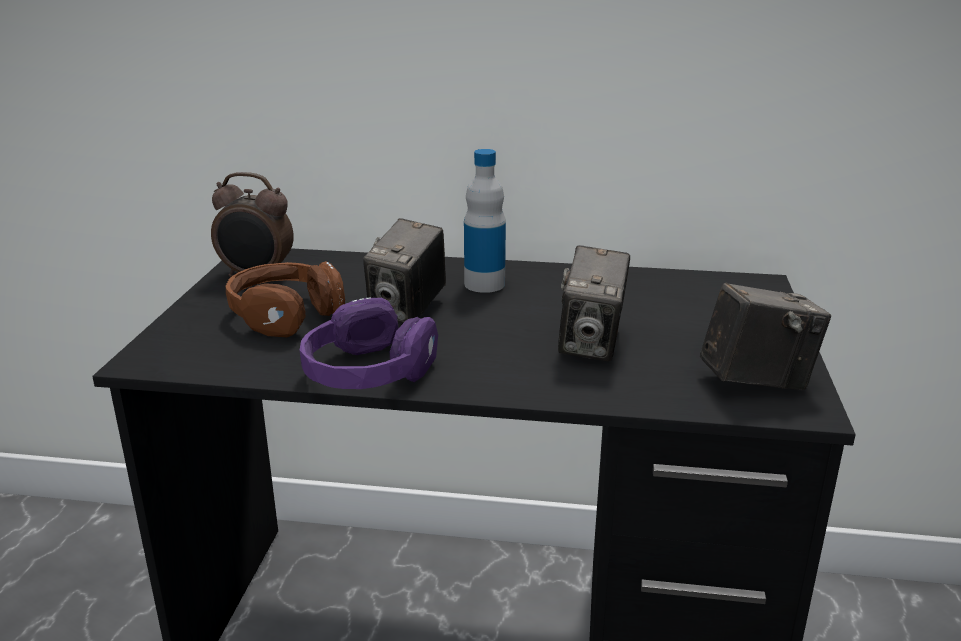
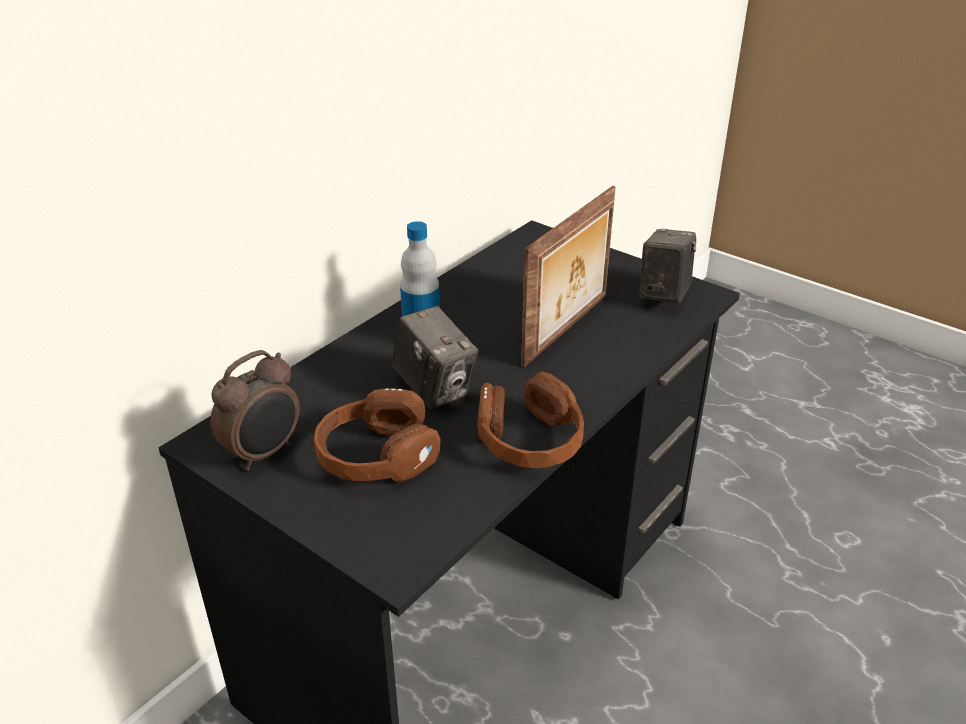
camera: 60 degrees left, 10 degrees up
purple headphones [300,298,438,389] -> brown headphones [477,372,584,468]
camera [558,245,630,361] -> picture frame [521,186,615,367]

